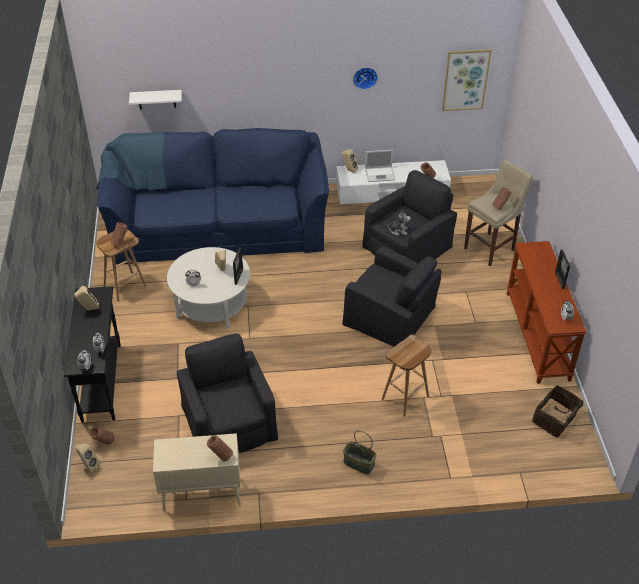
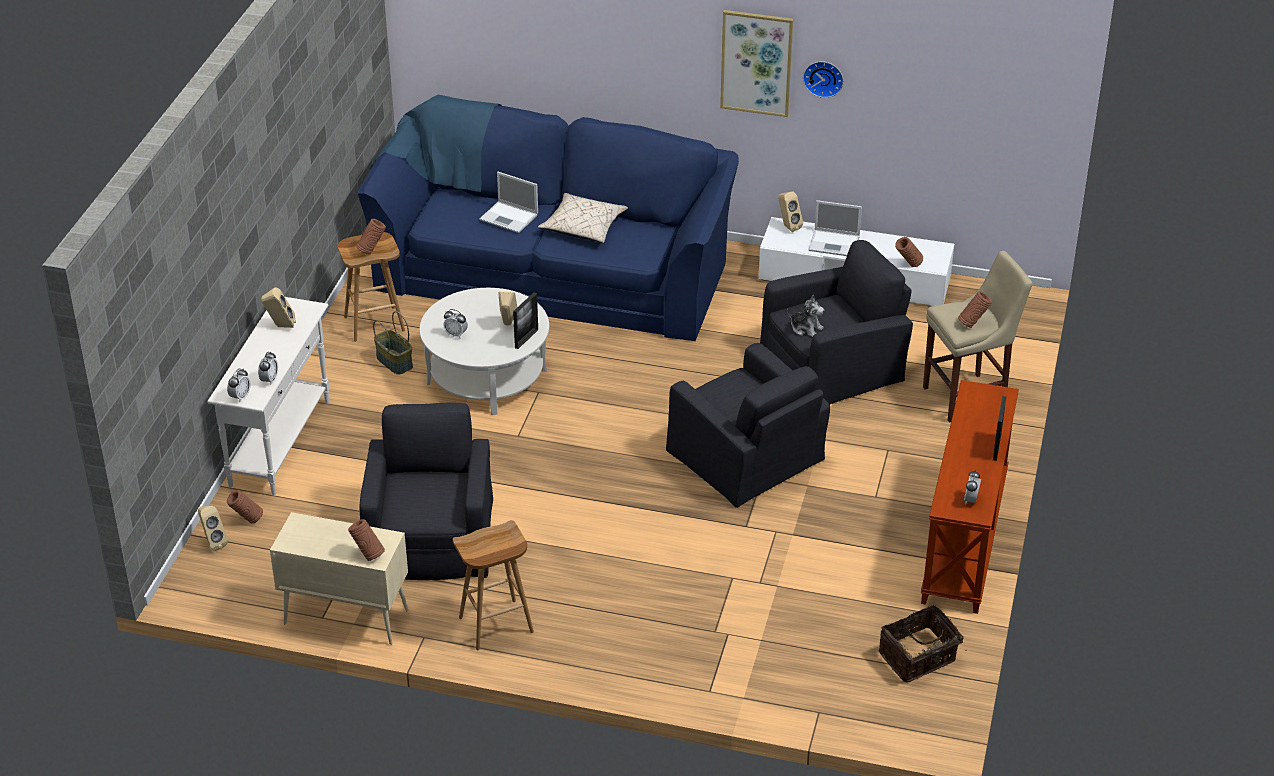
camera: 20 degrees right, 5 degrees down
black console table [64,286,121,423] -> white console table [207,297,329,495]
white shelf [129,90,182,110] -> none
basket [343,431,376,474] -> basket moved to [373,311,413,375]
brown stool [382,334,431,417] -> brown stool moved to [453,520,534,650]
picture [442,49,491,111] -> picture moved to [720,10,793,117]
none -> laptop [479,172,538,233]
none -> beige pillow [538,193,628,243]

